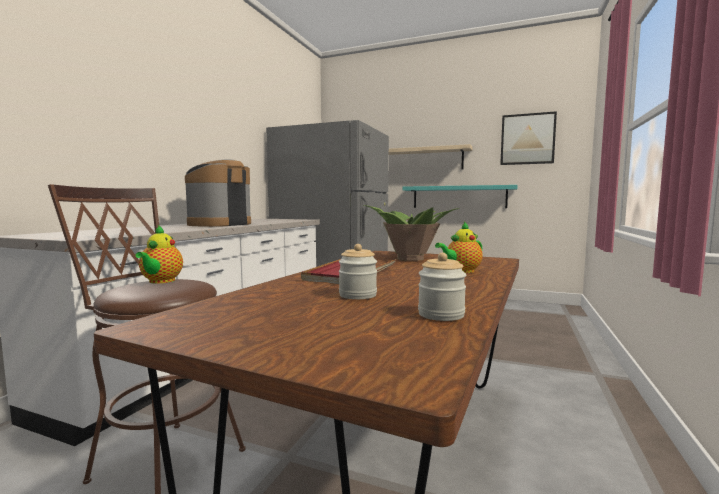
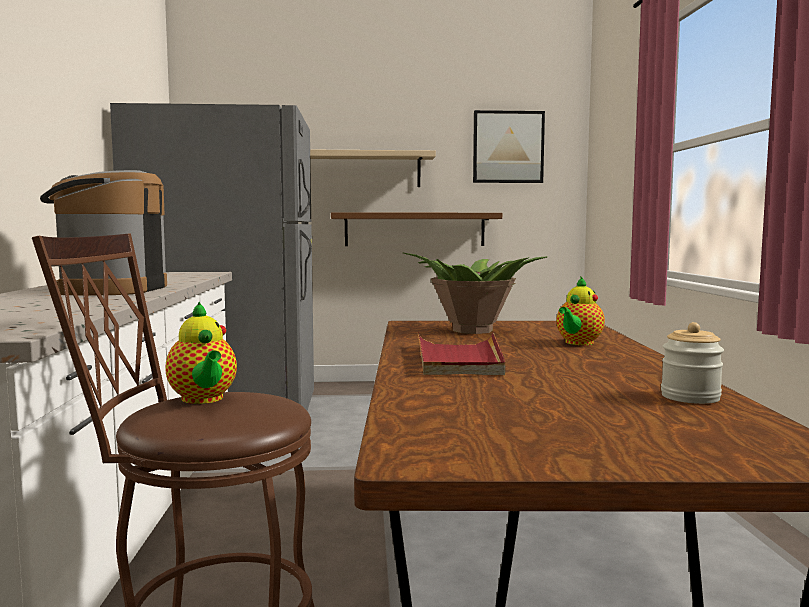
camera: 25 degrees left, 0 degrees up
jar [339,244,377,299] -> none
turquoise shelf [402,185,518,208] -> brown shelf [331,212,502,246]

